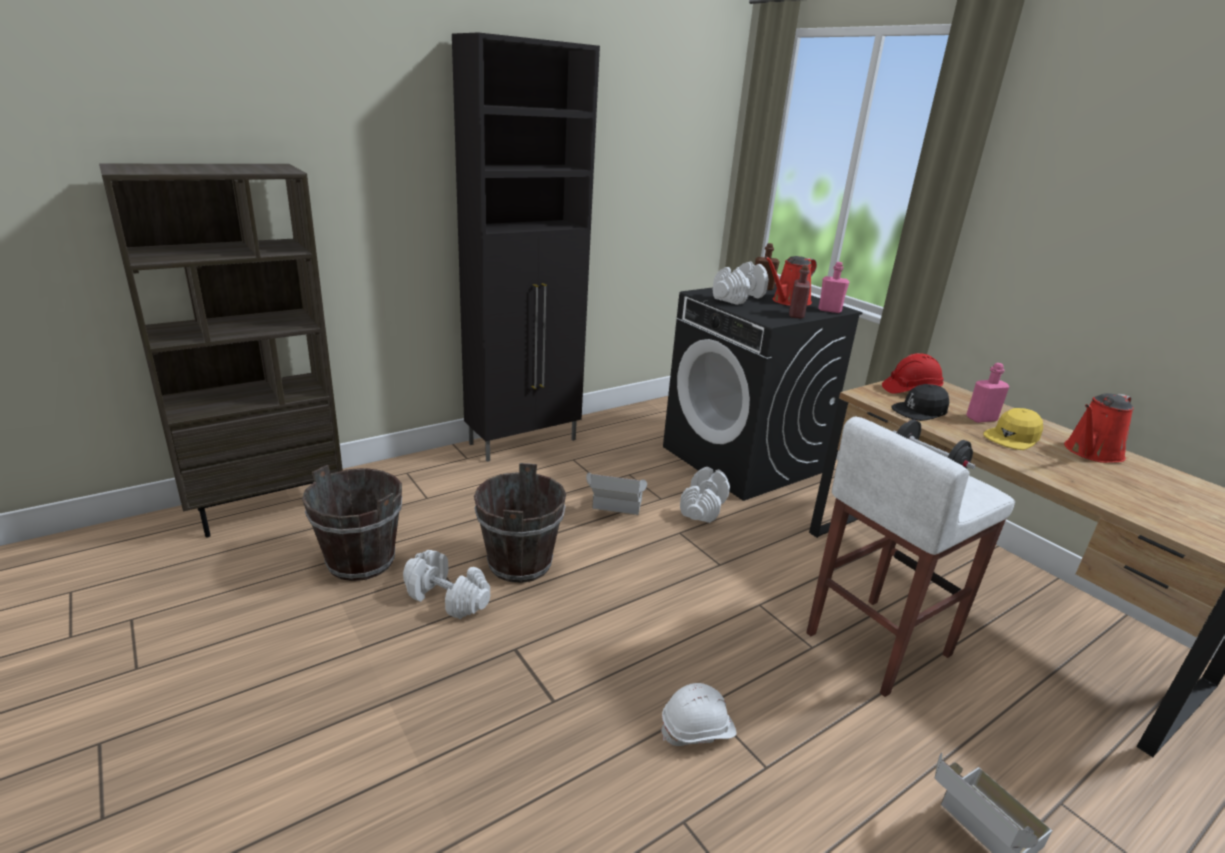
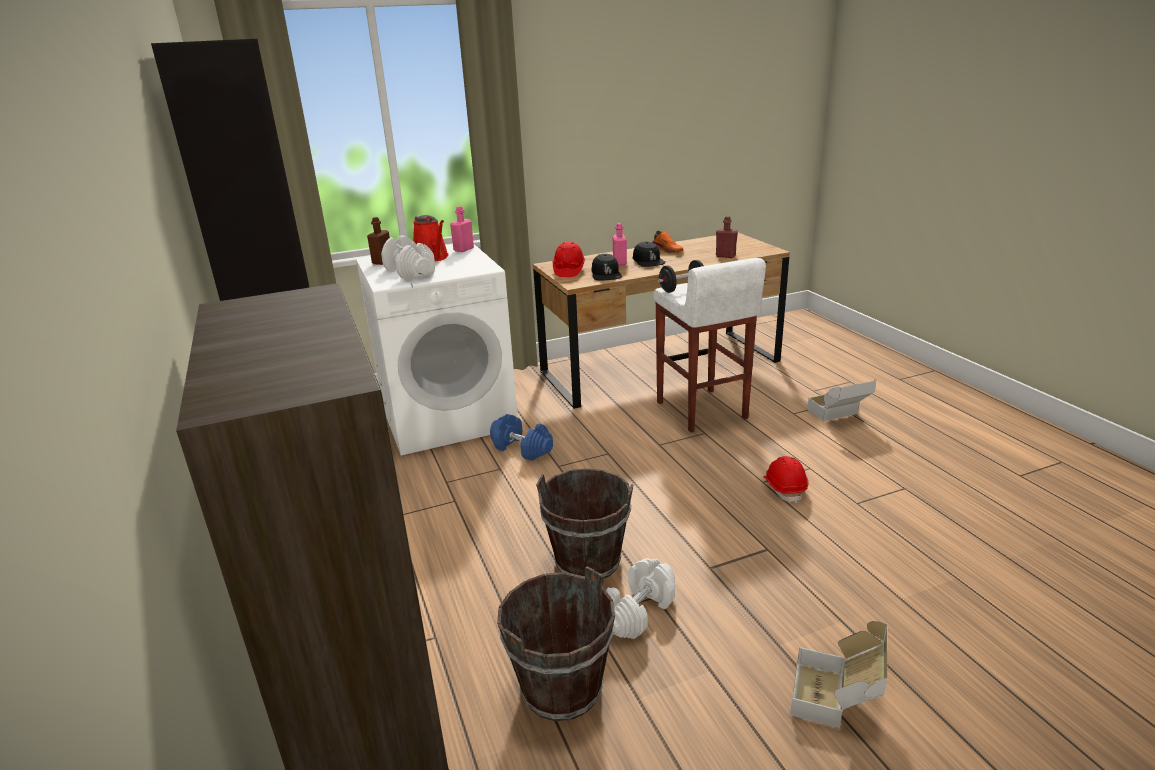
camera: 75 degrees left, 0 degrees up
cardboard box [586,472,647,515] -> cardboard box moved to [790,621,888,728]
white hard hat [661,683,736,746] -> red hard hat [764,456,809,503]
black washing machine [663,283,863,501] -> white washing machine [356,244,518,456]
white dumbbell [680,467,730,523] -> blue dumbbell [490,414,553,461]
red bottle [789,265,810,319] -> red bottle moved to [716,216,738,258]
yellow cap [983,408,1043,450] -> black cap [633,242,666,267]
red watering can [1064,393,1134,463] -> orange shoe [652,231,683,254]

